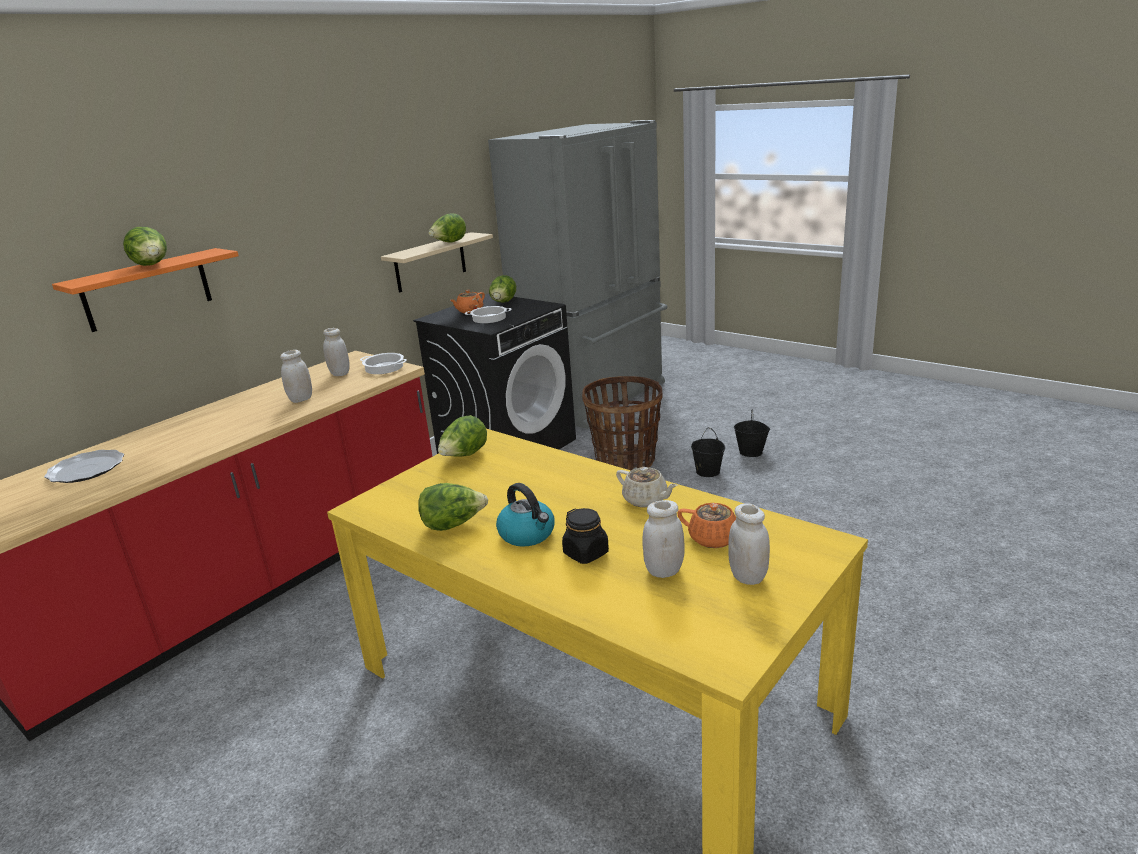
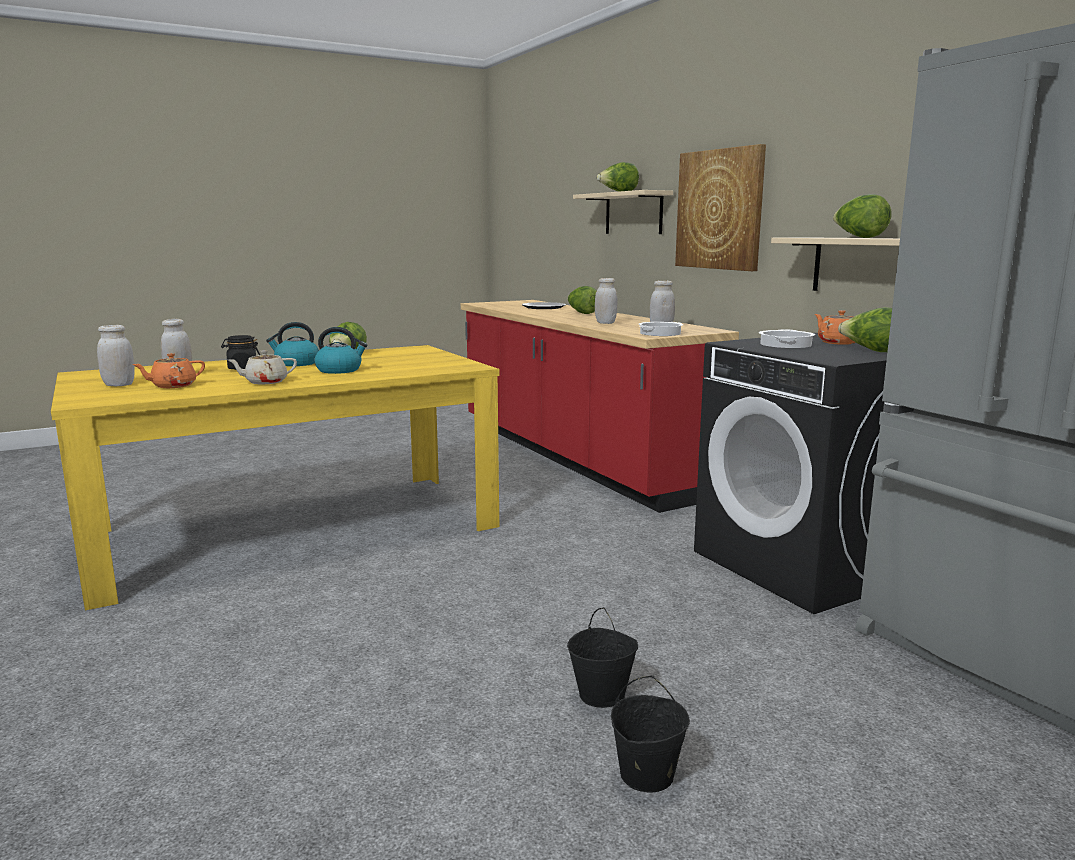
camera: 110 degrees right, 10 degrees down
orange shelf [52,248,239,332] -> beige shelf [573,190,673,234]
lettuce [438,415,487,457] -> lettuce moved to [567,286,597,314]
basket [582,376,663,470] -> none
none -> kettle [314,327,367,374]
none -> picture [675,144,766,271]

